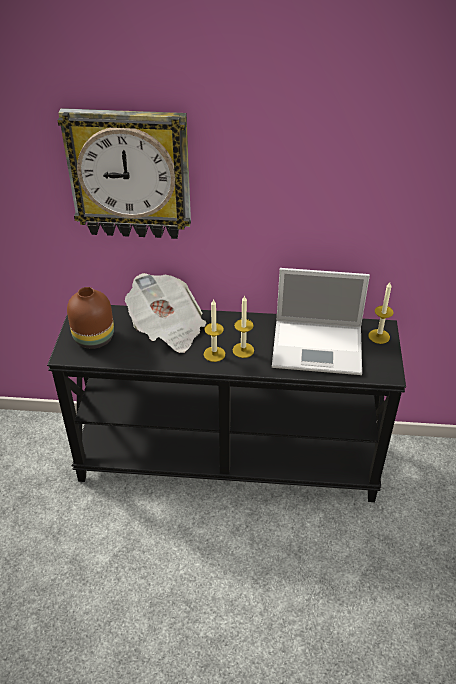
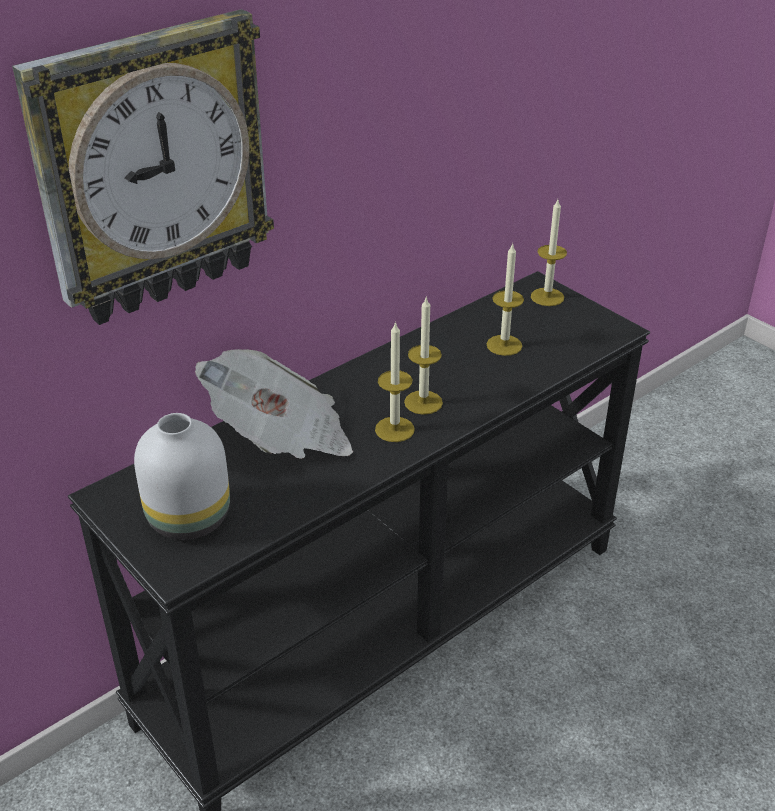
camera: 45 degrees left, 5 degrees down
brown vase [67,287,114,349] -> white vase [134,413,230,540]
laptop [272,268,370,375] -> candle [487,243,524,356]

